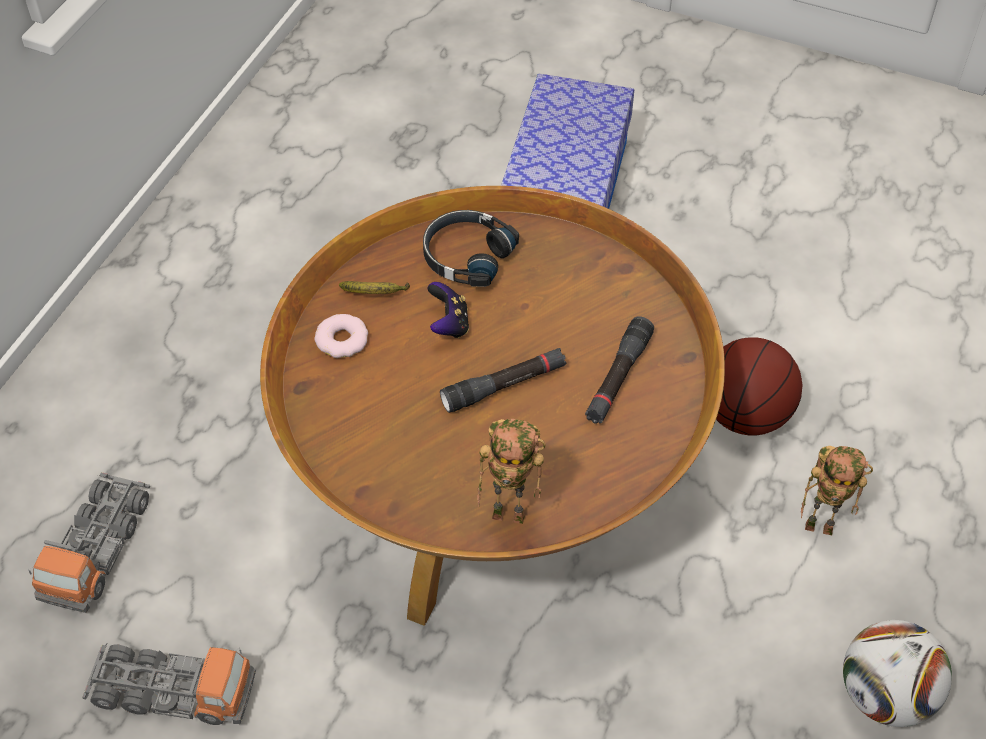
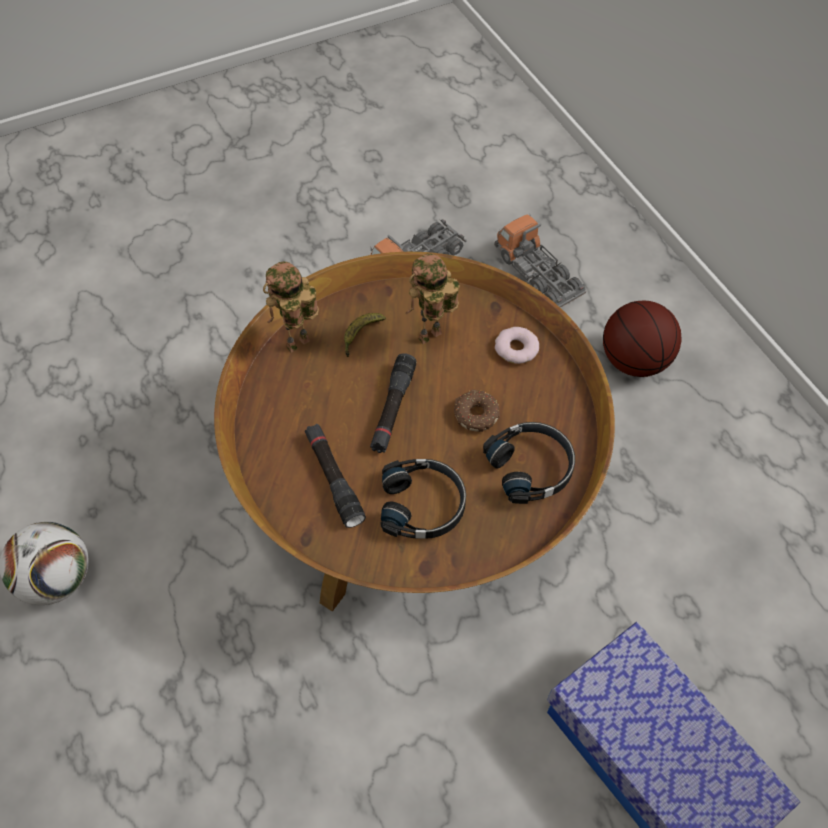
camera: 130 degrees right, 5 degrees up
banana [339,281,410,294] -> banana moved to [344,313,386,357]
game controller [427,282,469,338] -> donut [454,390,500,432]
basketball [716,338,803,435] -> basketball moved to [603,300,682,377]
toy robot [801,446,873,535] -> toy robot moved to [406,253,460,344]
none -> black headphones [380,459,466,539]

